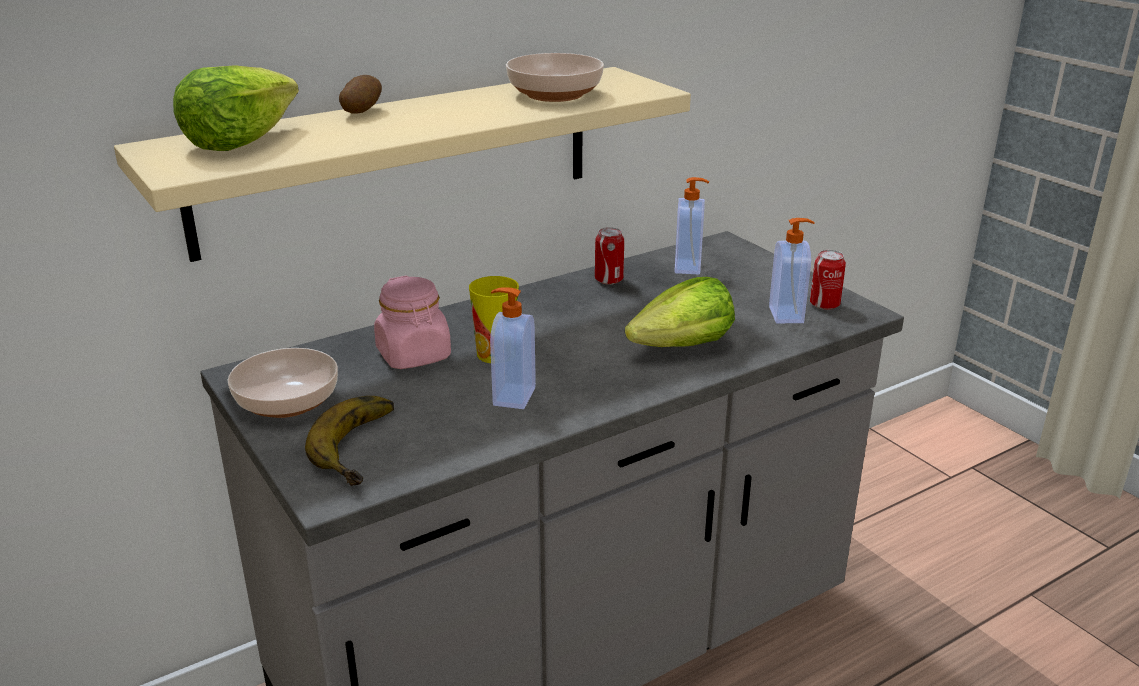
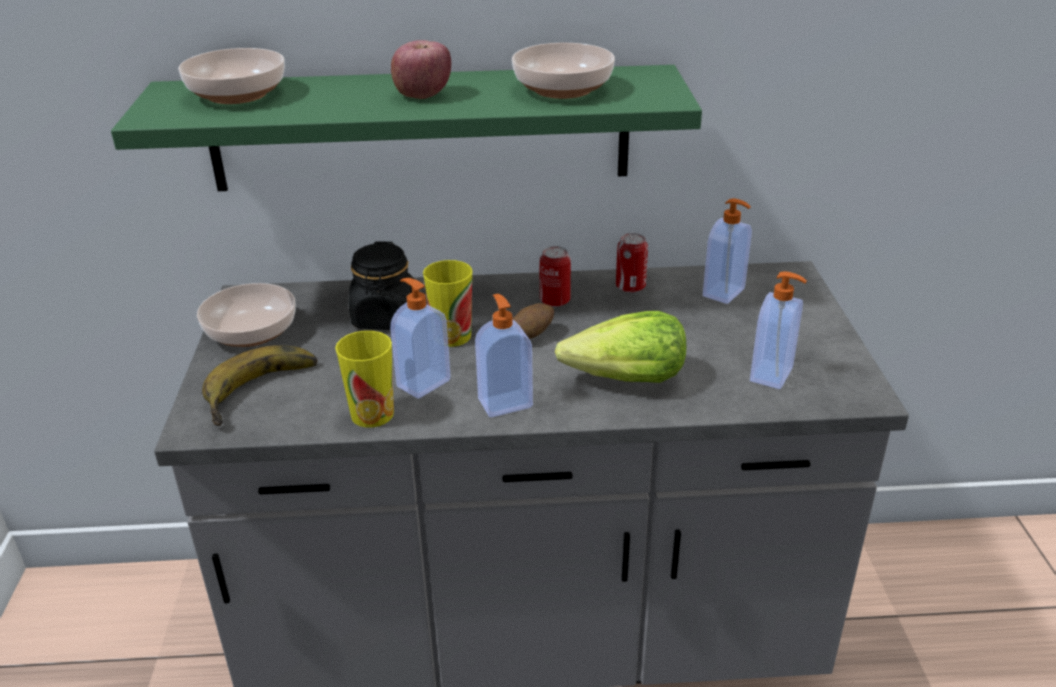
camera: 30 degrees right, 5 degrees up
beige shelf [114,67,691,262] -> green shelf [111,65,702,191]
lettuce [173,65,299,151] -> bowl [178,48,285,104]
potato [339,75,382,114] -> potato moved to [512,303,554,339]
pink jar [374,275,451,369] -> black jar [349,241,414,330]
can [810,250,846,310] -> can moved to [540,246,571,307]
none -> cup [335,331,394,427]
none -> apple [391,40,451,99]
none -> soap dispenser [475,294,533,417]

